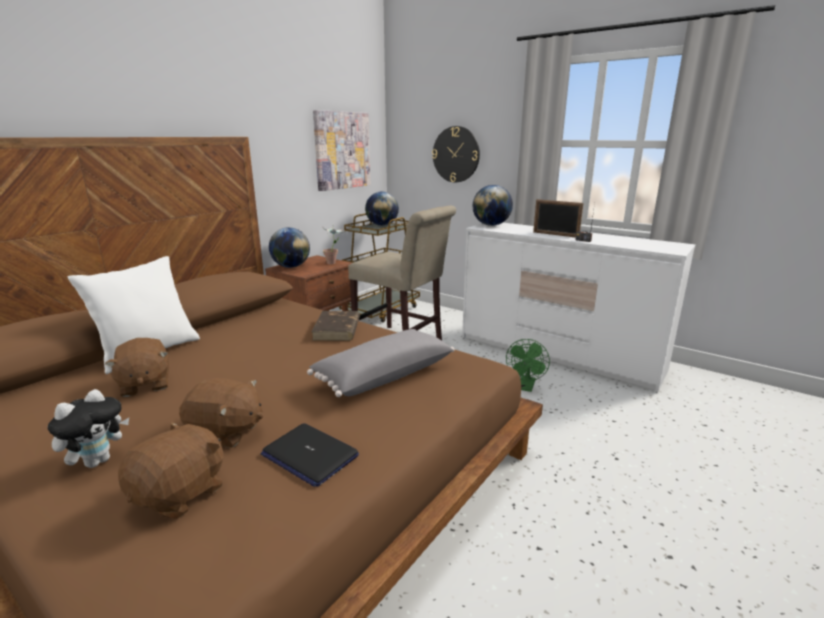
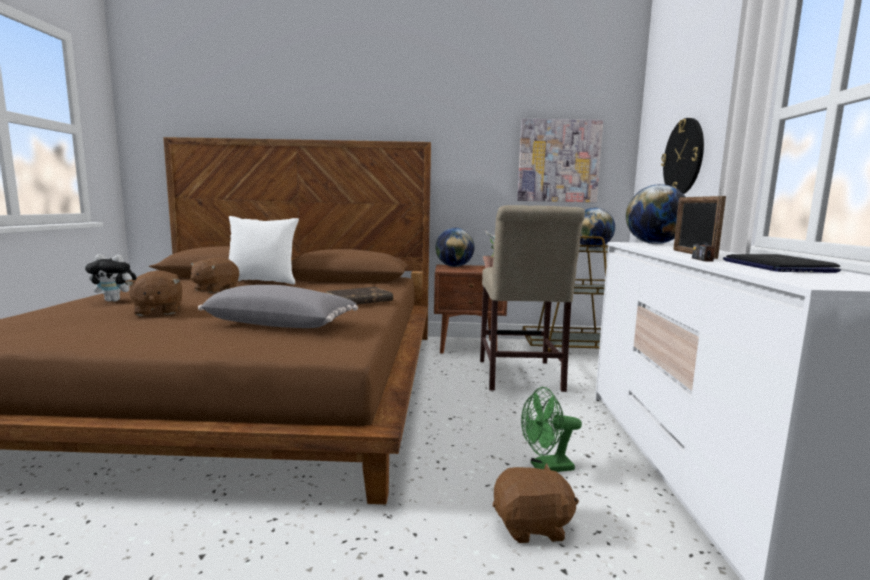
camera: 55 degrees right, 10 degrees down
brown plush toy [118,422,224,518] -> brown plush toy moved to [493,464,579,543]
laptop [261,423,359,487] -> laptop moved to [723,254,841,273]

